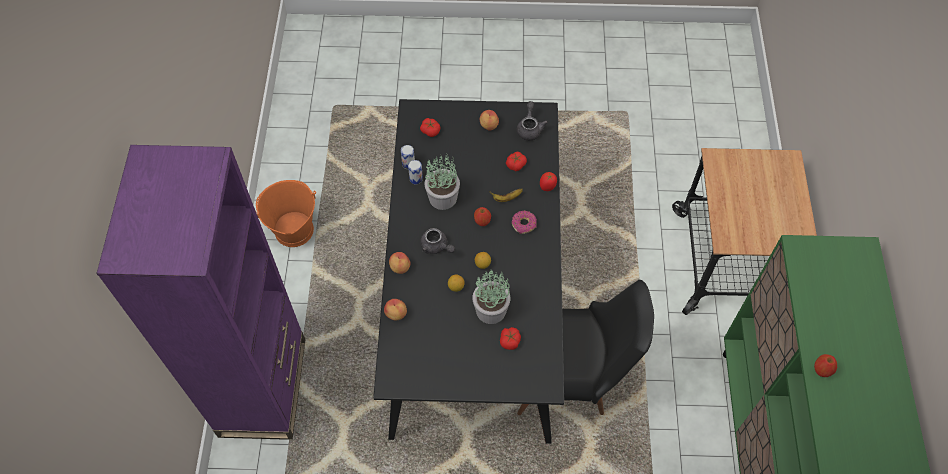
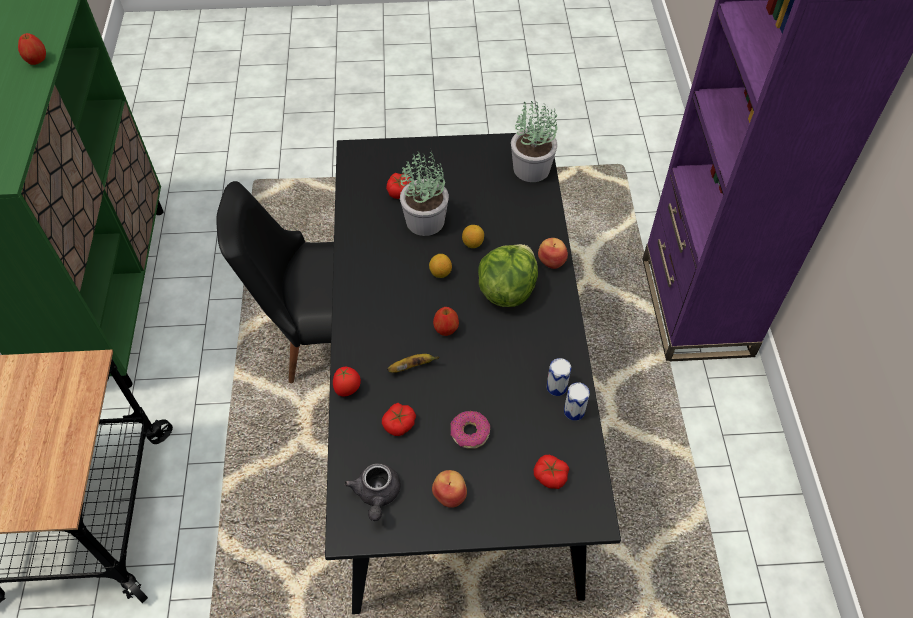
camera: 175 degrees right, 5 degrees down
orange bucket [256,180,316,247] -> none
apple [384,299,407,320] -> none
grey teapot [420,228,455,254] -> lettuce [478,244,538,307]
potted plant [425,154,460,210] -> potted plant moved to [511,101,558,182]
donut [512,211,537,234] -> donut moved to [450,411,490,449]

